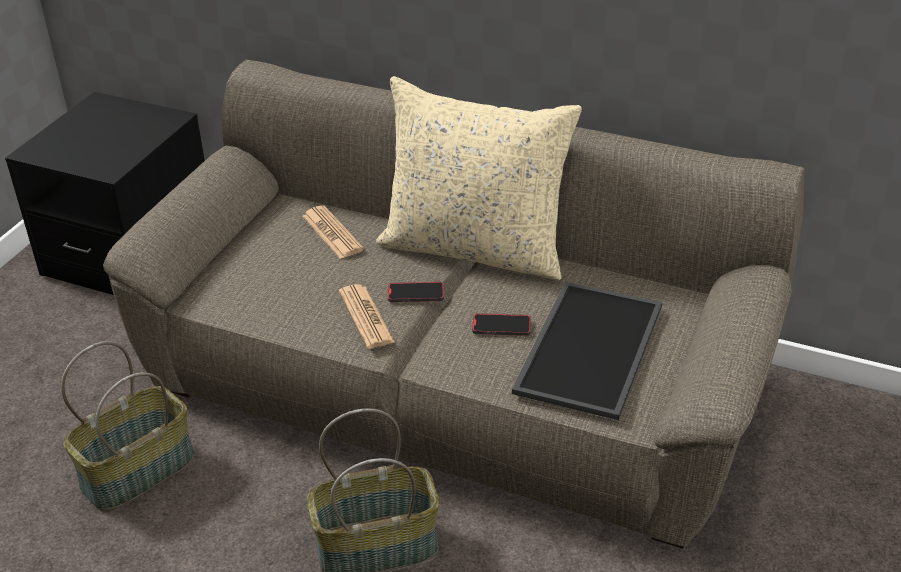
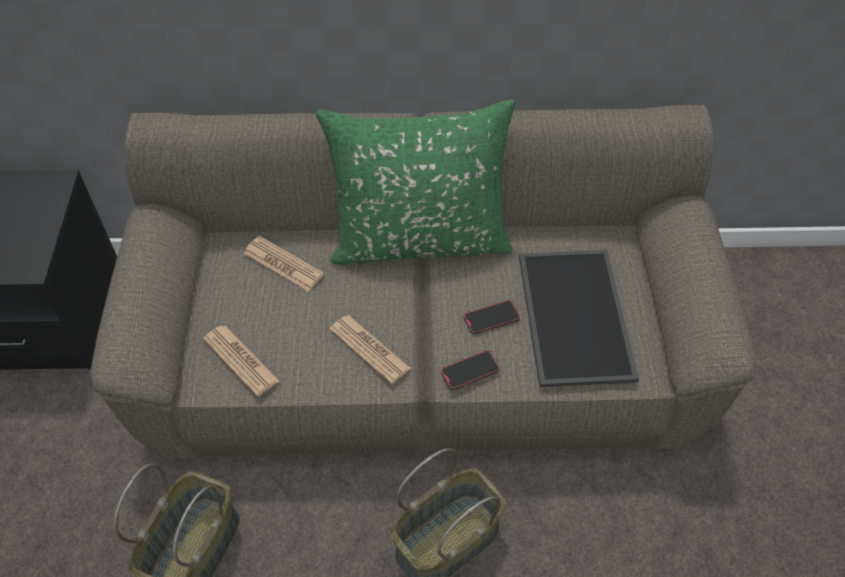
camera: 25 degrees left, 15 degrees up
beige pillow [376,76,582,280] -> green pillow [316,99,515,265]
phone [388,282,444,302] -> phone moved to [441,350,500,390]
none -> newspaper [203,325,279,397]

